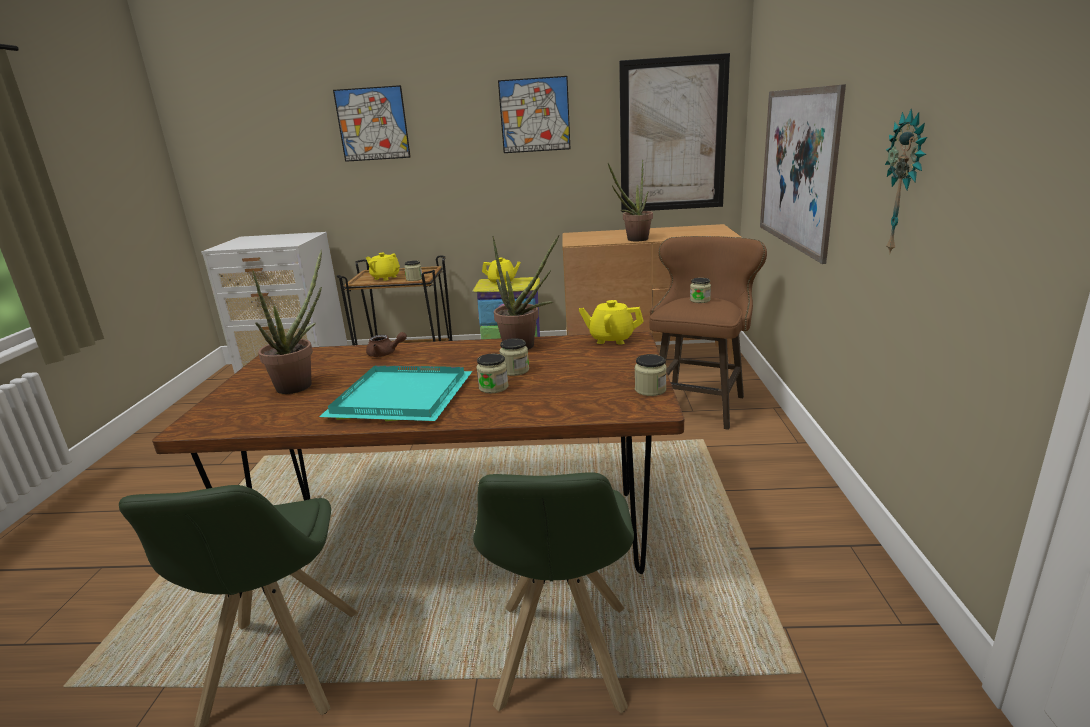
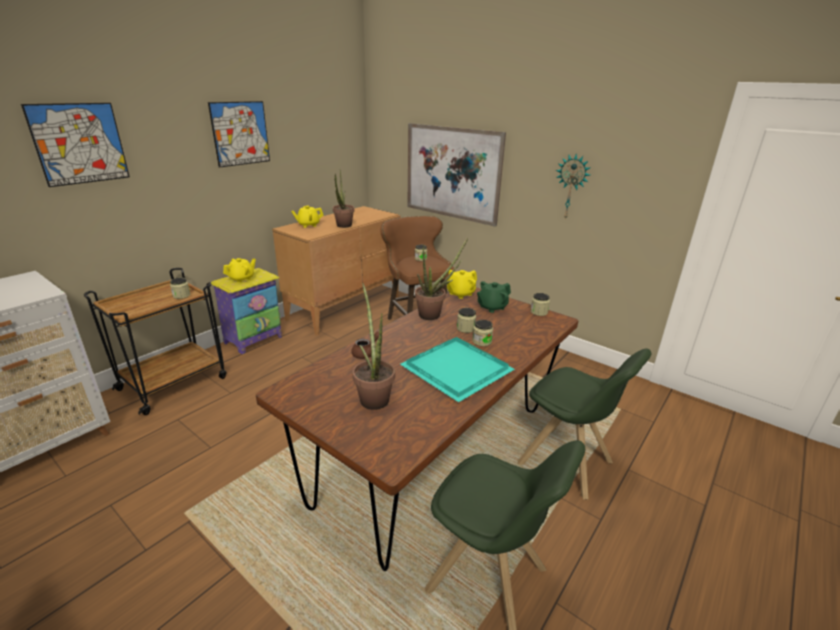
camera: 55 degrees left, 5 degrees up
yellow teapot [366,253,400,281] -> yellow teapot moved to [291,206,323,228]
picture [619,53,730,212] -> none
none -> green teapot [477,281,511,313]

